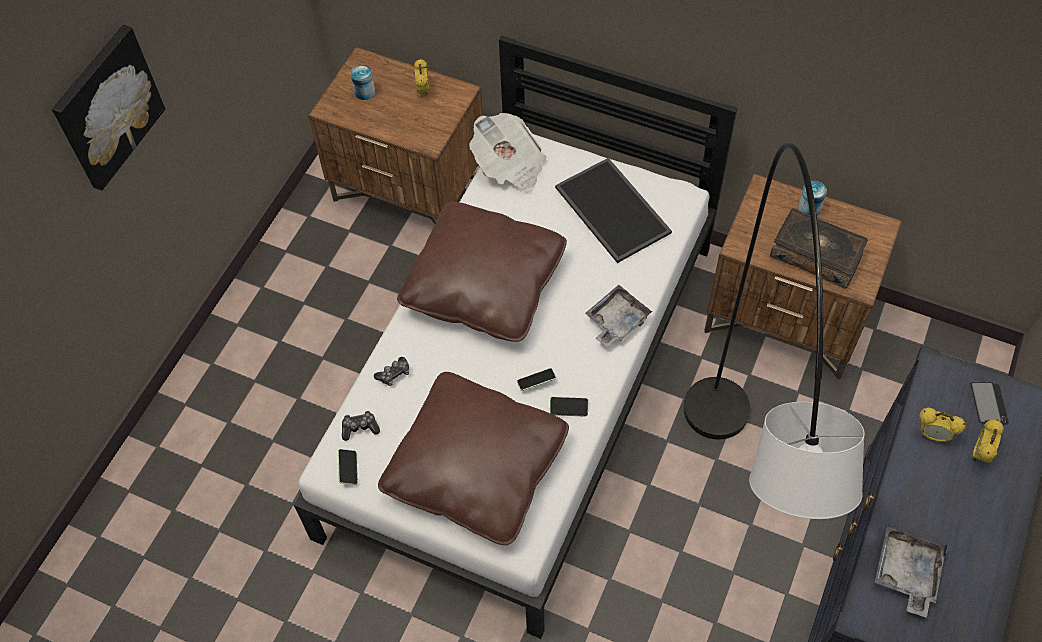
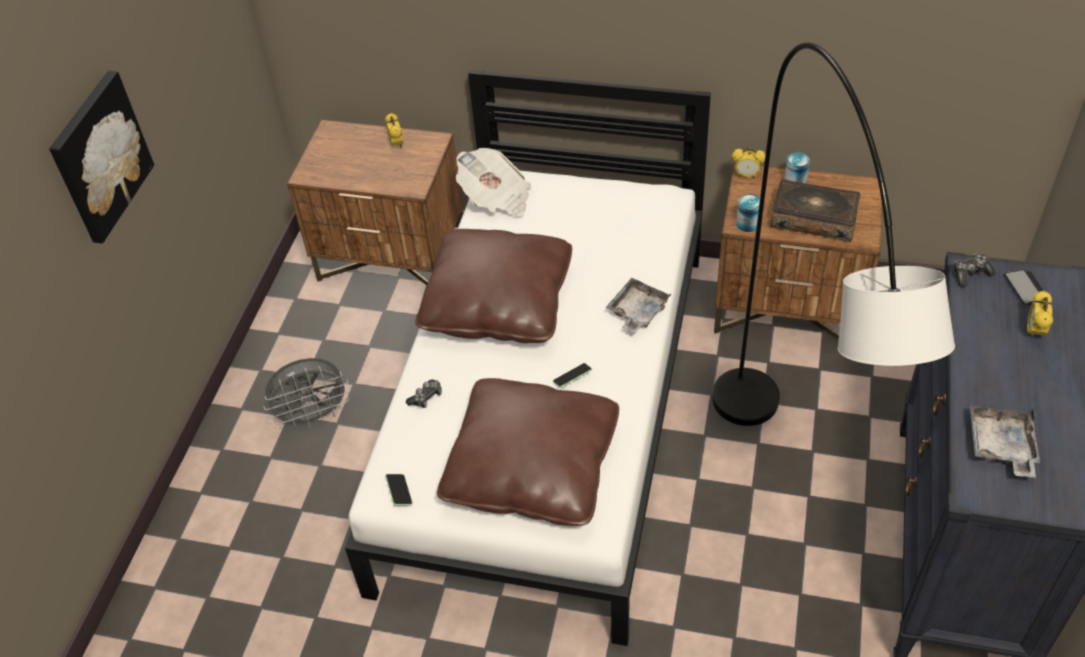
camera: 10 degrees left, 10 degrees down
game controller [342,411,380,441] -> game controller moved to [954,253,995,287]
can [351,65,375,100] -> can moved to [736,194,760,232]
phone [550,396,588,417] -> none
tray [555,158,672,263] -> none
alarm clock [919,407,966,442] -> alarm clock moved to [732,148,766,178]
none -> grey fan [263,358,351,430]

